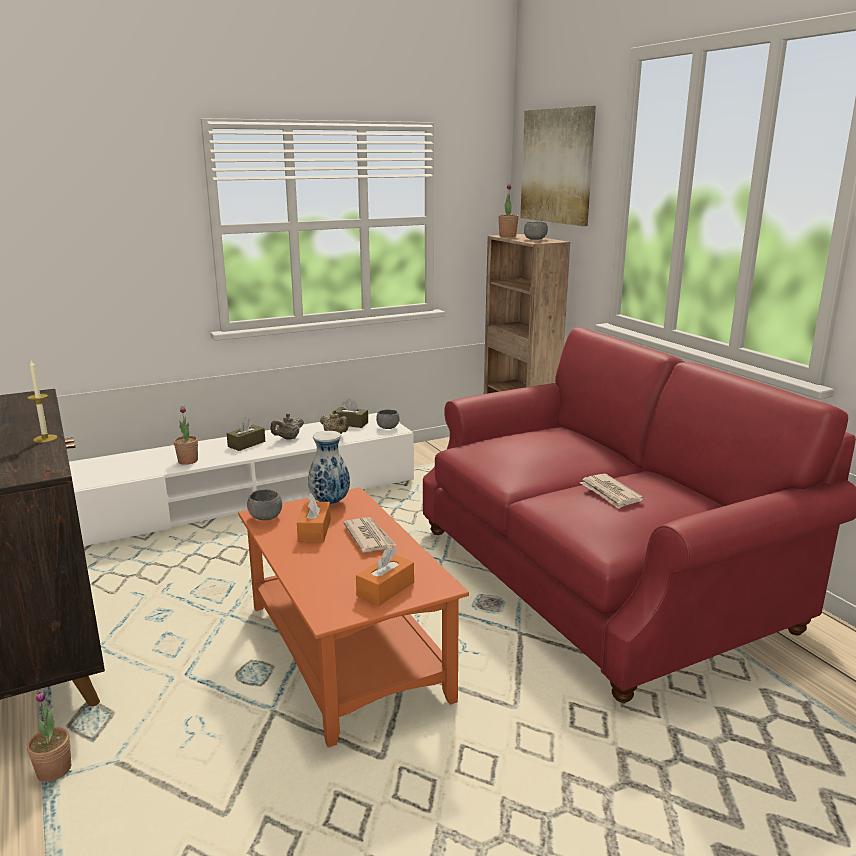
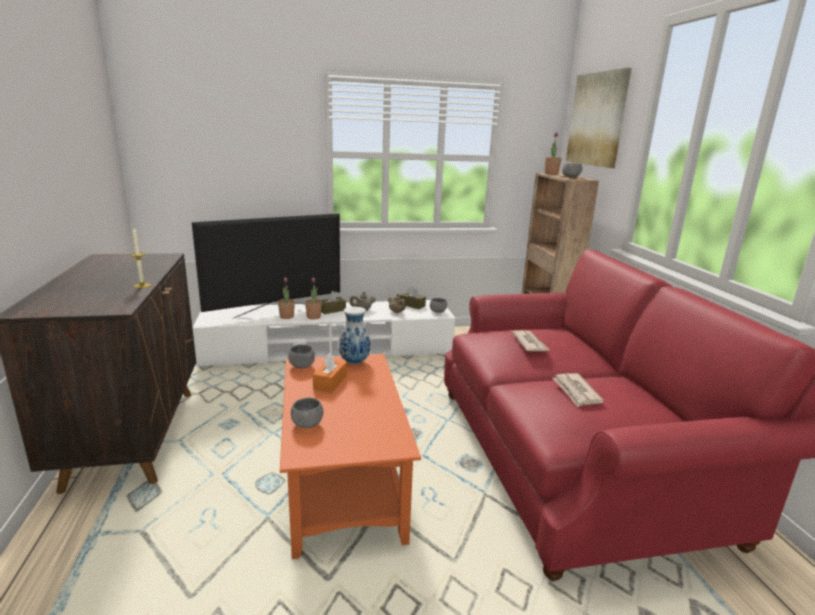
camera: 15 degrees right, 0 degrees up
potted plant [27,690,71,782] -> potted plant moved to [305,278,322,320]
newspaper [344,517,396,552] -> newspaper moved to [512,331,549,351]
orange tissue box [356,547,414,606] -> none
none -> television [192,214,340,319]
none -> grey bowl [291,398,323,428]

